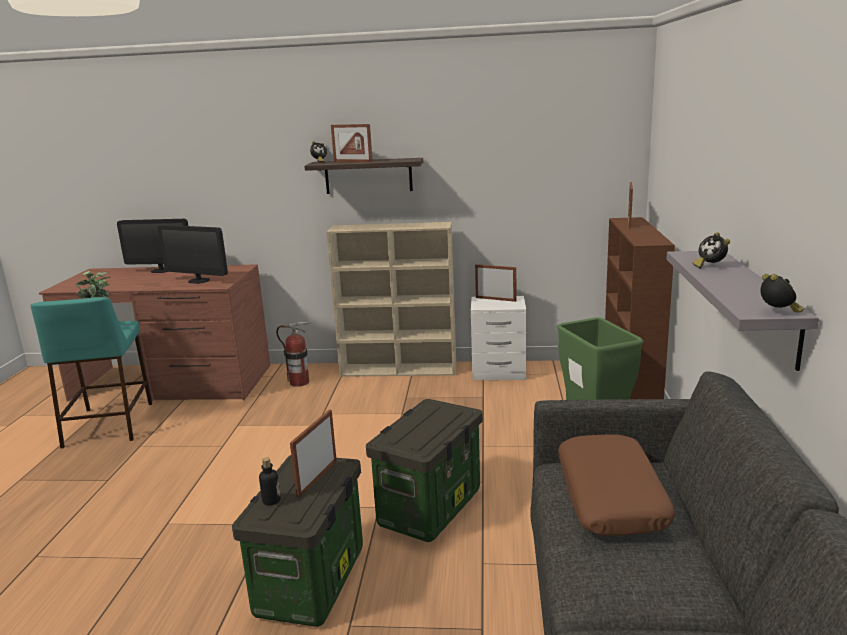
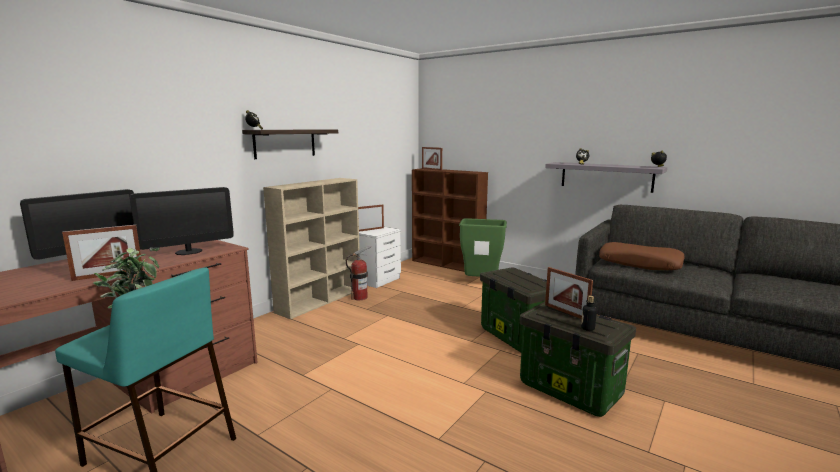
camera: 60 degrees left, 5 degrees down
fire extinguisher [276,322,311,387] -> fire extinguisher moved to [346,246,371,300]
picture frame [331,124,373,162] -> picture frame moved to [62,225,143,281]

